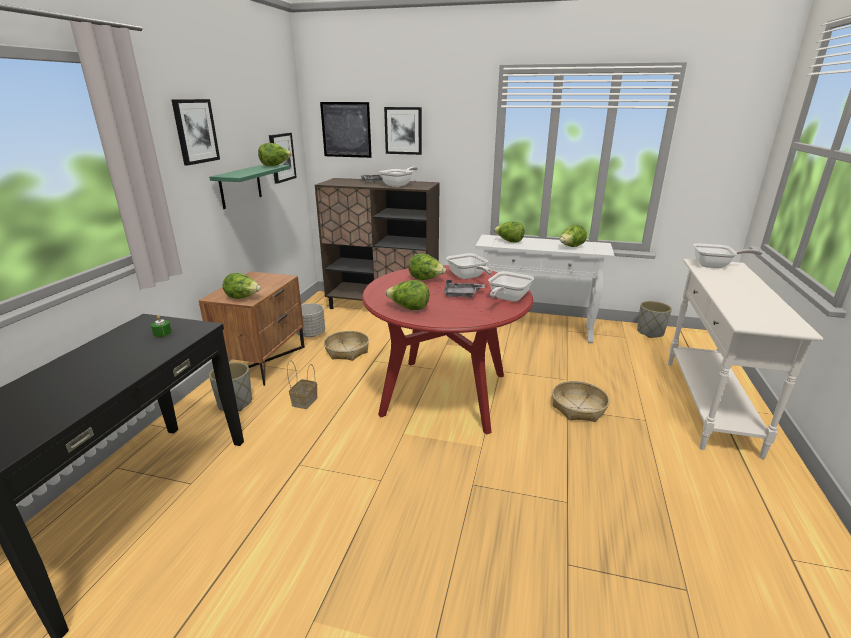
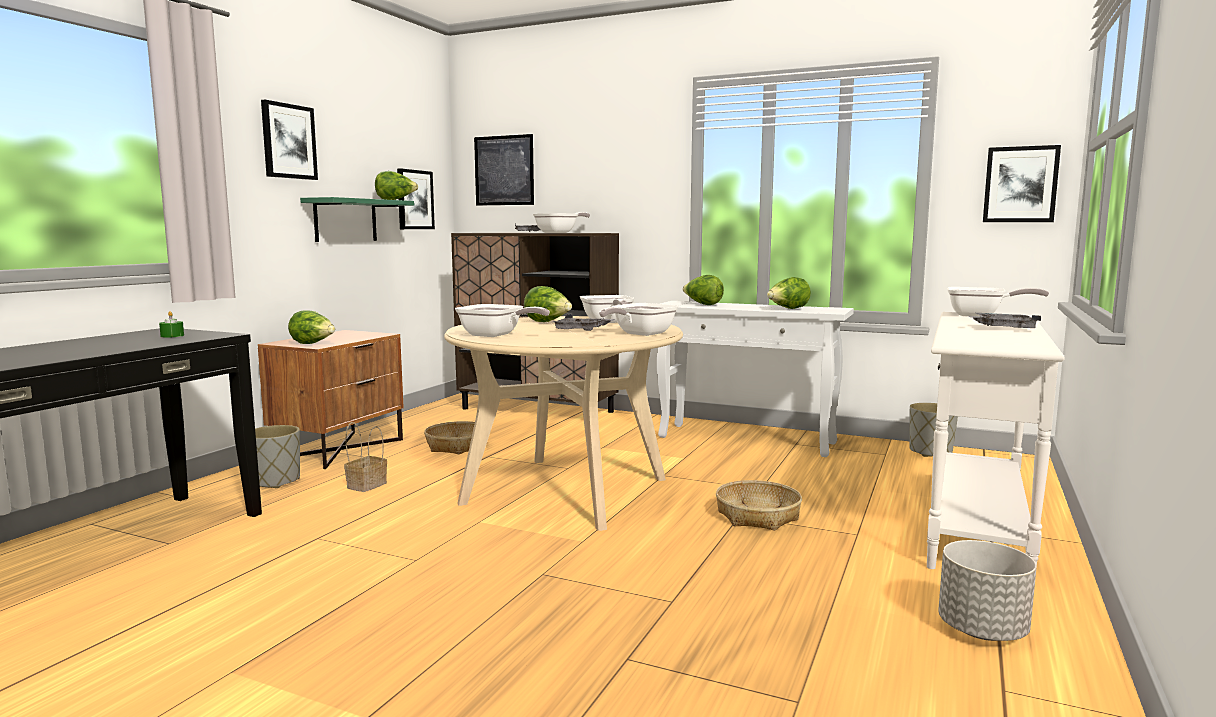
camera: 10 degrees right, 15 degrees down
grey planter [296,303,325,337] -> grey planter moved to [938,540,1037,641]
red dining table [362,265,533,434] -> beige dining table [444,316,683,531]
picture [384,107,422,155] -> picture moved to [983,145,1061,222]
lettuce [385,280,429,310] -> frying pan [455,304,550,337]
none -> grey tray [968,313,1041,328]

